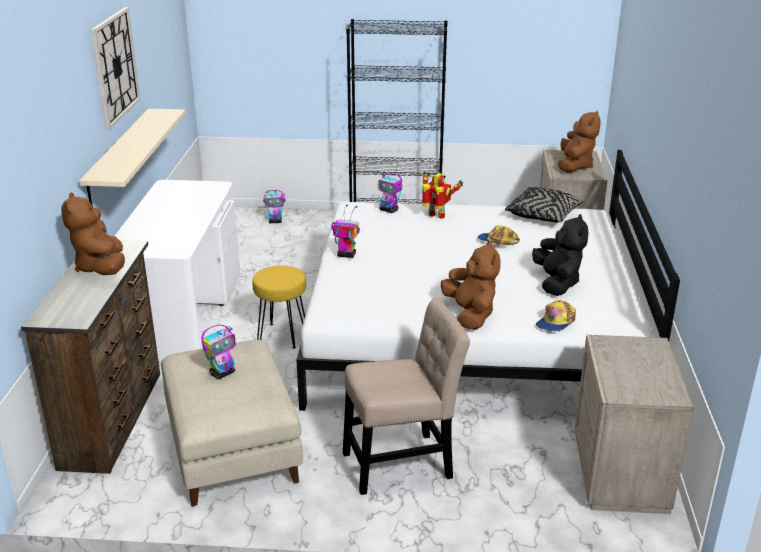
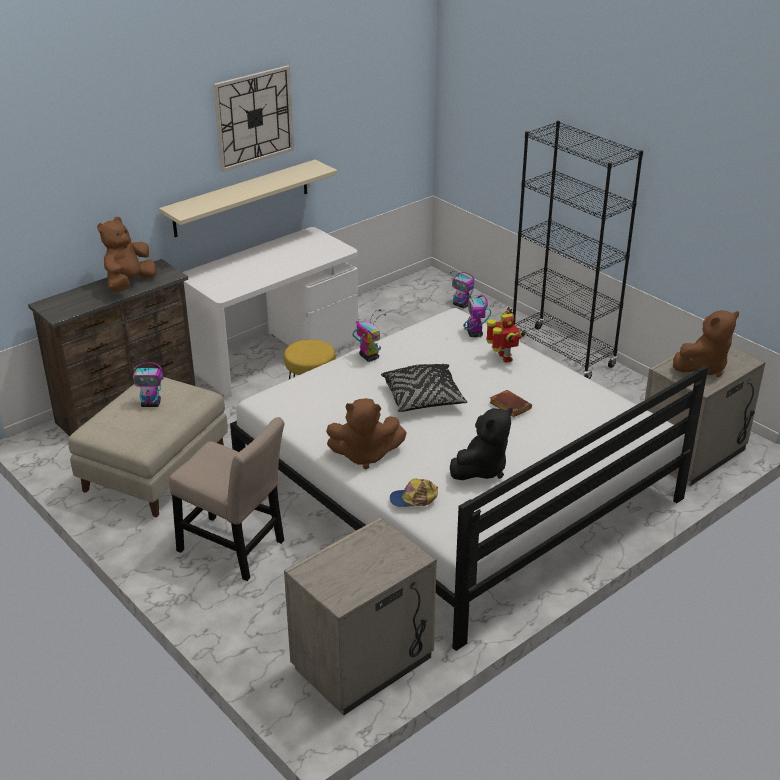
camera: 45 degrees right, 5 degrees up
brown plush toy [441,241,501,330] -> brown plush toy turned 60 degrees clockwise [326,398,407,469]
cap [478,225,520,246] -> brown book [489,390,532,417]
black pillow [505,187,585,223] -> black pillow moved to [381,364,467,412]

